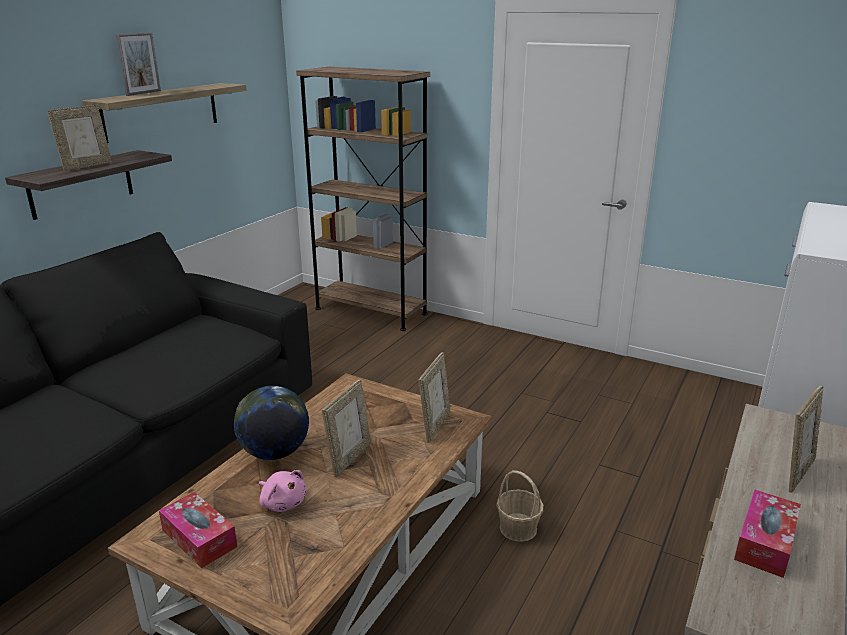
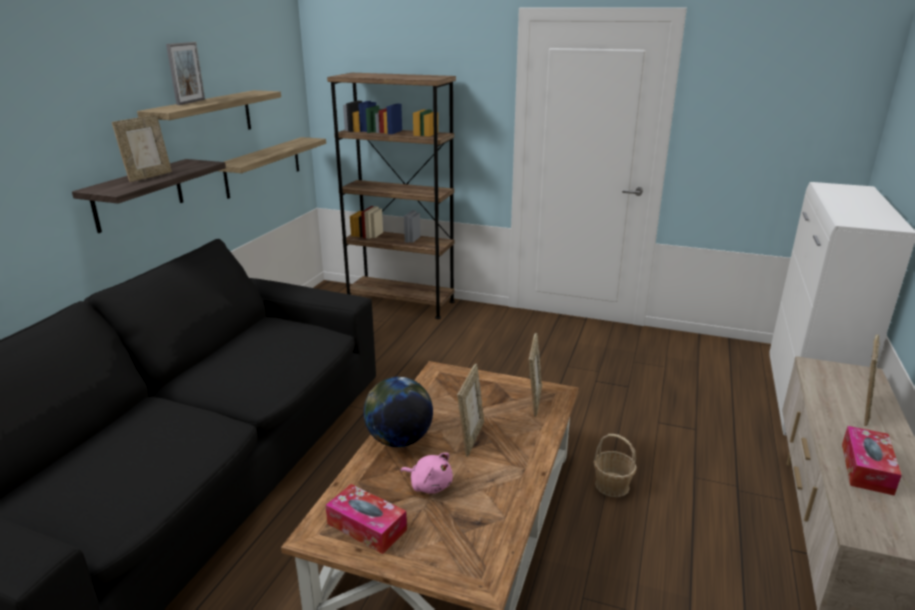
camera: 10 degrees left, 0 degrees up
none -> shelf [219,137,326,199]

